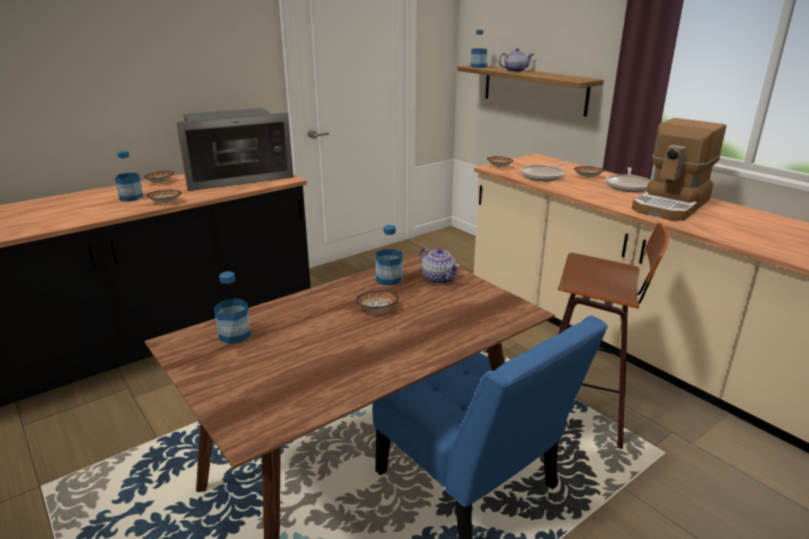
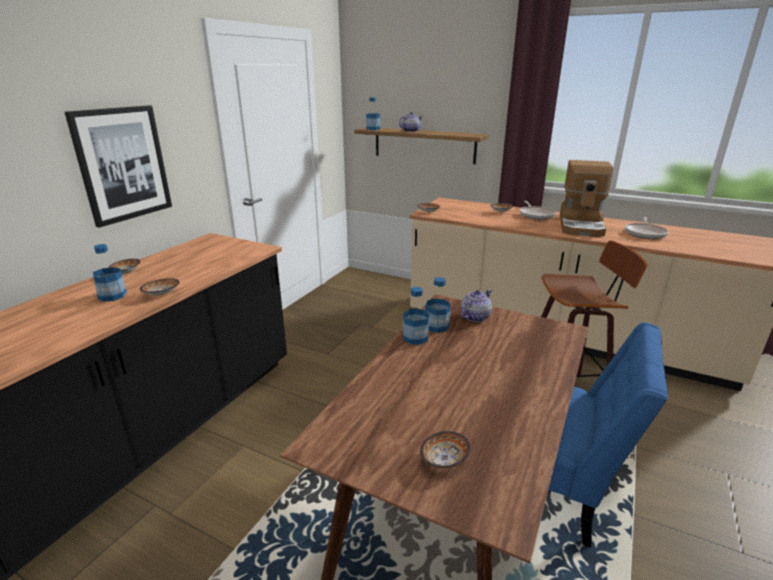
camera: 25 degrees left, 0 degrees up
microwave [176,108,294,191] -> none
bottle [214,271,251,344] -> bottle moved to [403,287,430,345]
bowl [356,290,399,311] -> bowl moved to [420,431,470,468]
teapot [420,247,460,284] -> teapot turned 75 degrees counterclockwise [461,289,492,322]
frying pan [521,162,569,181] -> frying pan moved to [625,217,669,239]
none -> picture [65,105,172,228]

